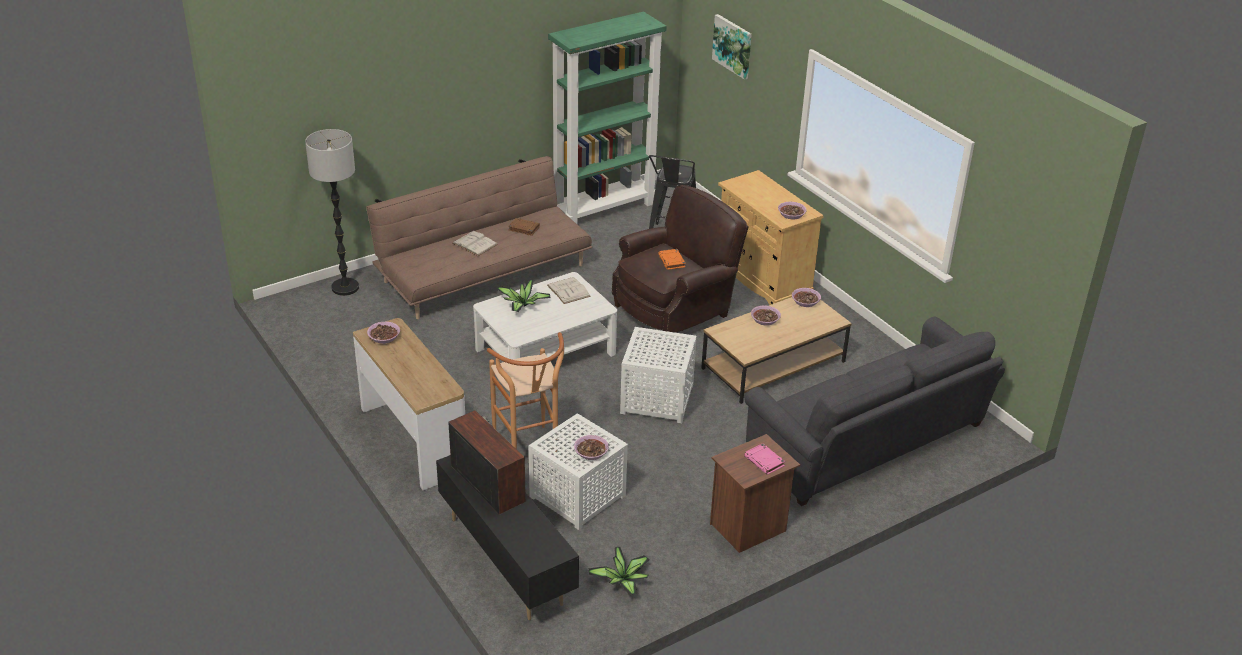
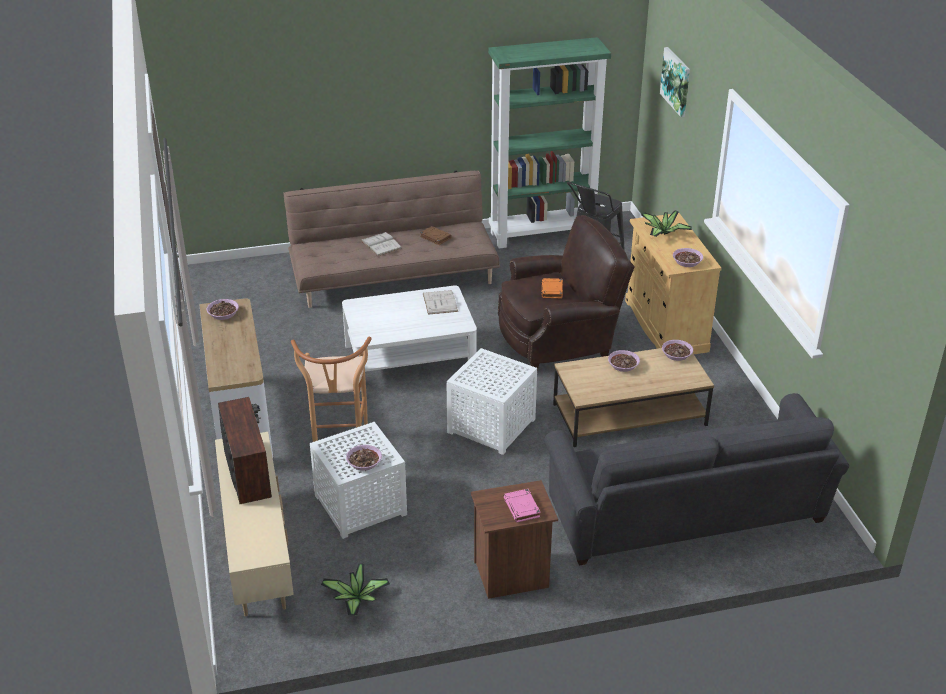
camera: 20 degrees right, 0 degrees up
floor lamp [305,129,359,296] -> none
black tv stand [436,455,579,620] -> beige tv stand [215,432,294,616]
potted plant [497,279,551,312] -> potted plant moved to [642,210,692,237]

